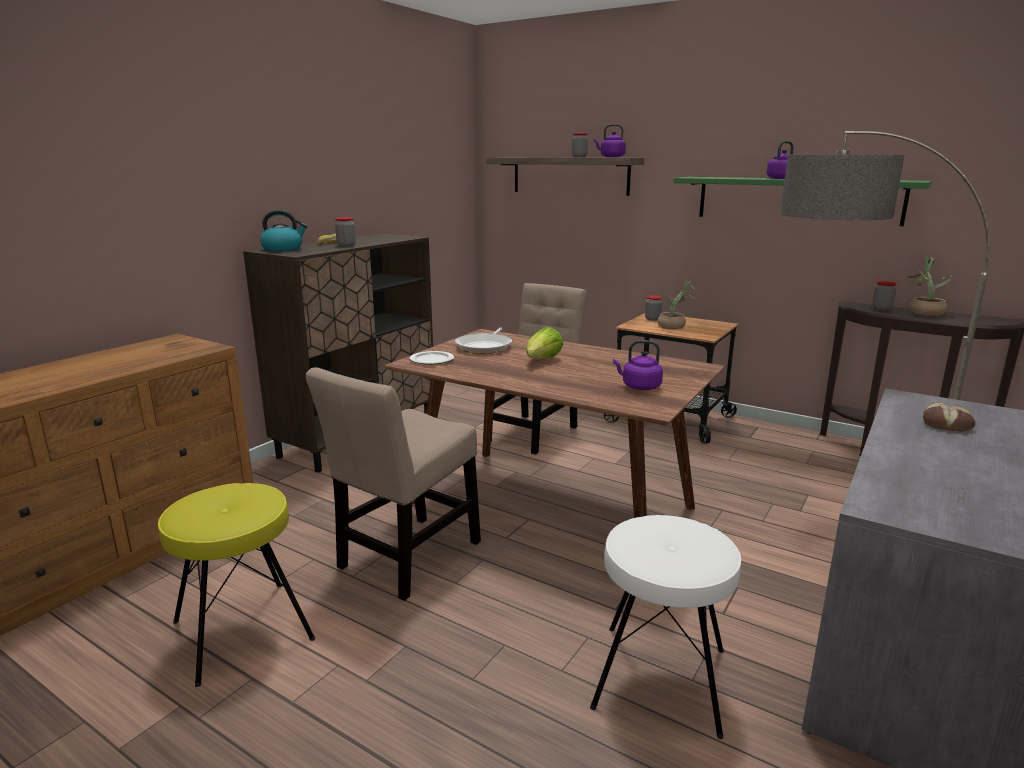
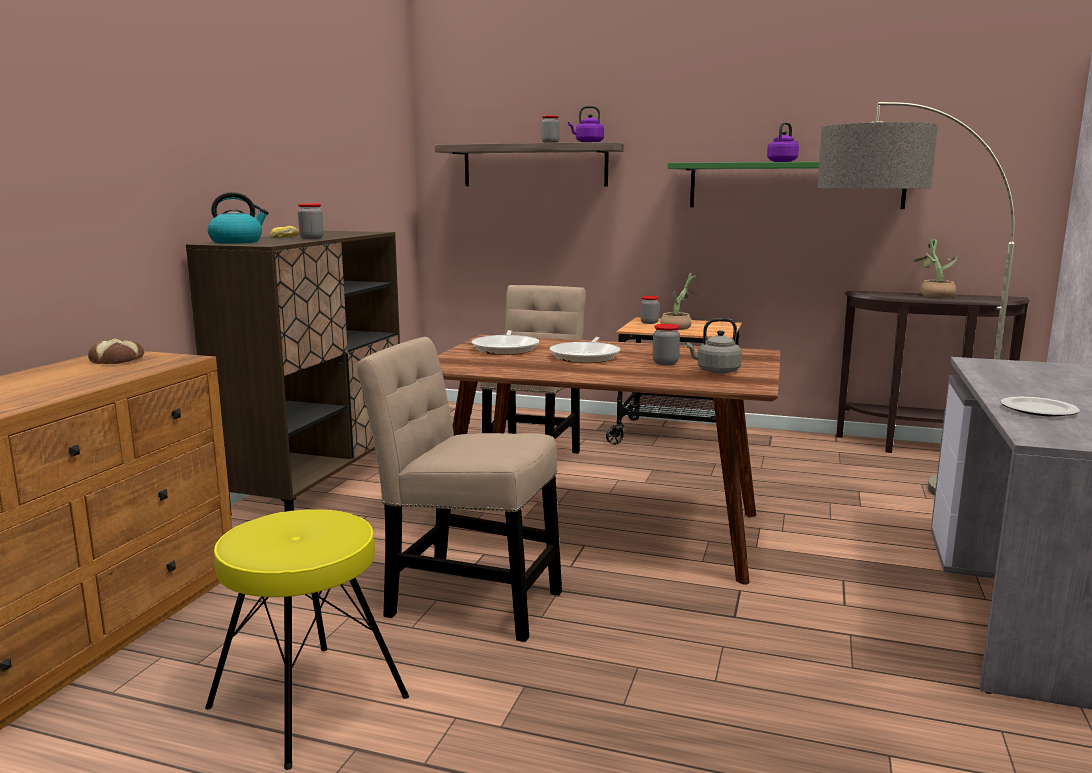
camera: 15 degrees left, 5 degrees down
beige chair [306,367,481,601] -> beige chair turned 90 degrees clockwise [356,337,562,642]
plate [410,351,454,365] -> plate moved to [1001,397,1080,417]
lettuce [526,327,563,358] -> frying pan [550,337,620,363]
white stool [590,515,741,739] -> none
purple kettle [613,340,663,390] -> grey kettle [685,318,742,374]
jar [872,281,897,310] -> jar moved to [653,324,680,365]
bread [923,402,975,432] -> bread moved to [88,338,144,364]

